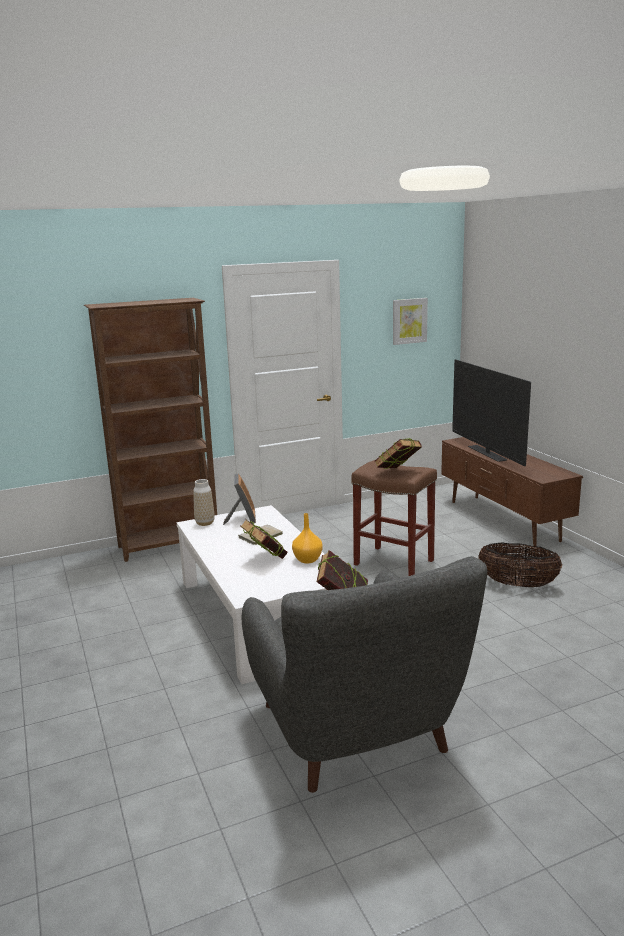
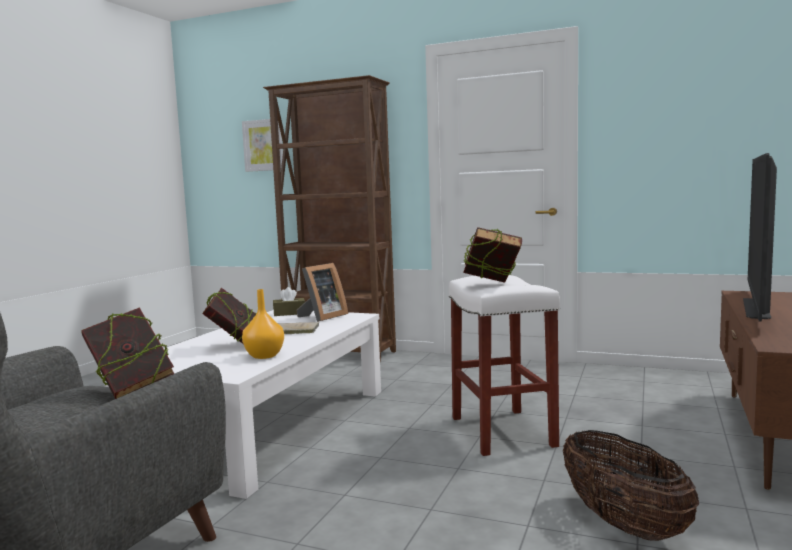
camera: 45 degrees right, 10 degrees down
vase [193,479,214,526] -> brown tissue box [273,287,305,316]
brown stool [351,460,437,576] -> white stool [449,275,560,456]
picture [393,298,428,345] -> picture moved to [242,119,283,172]

